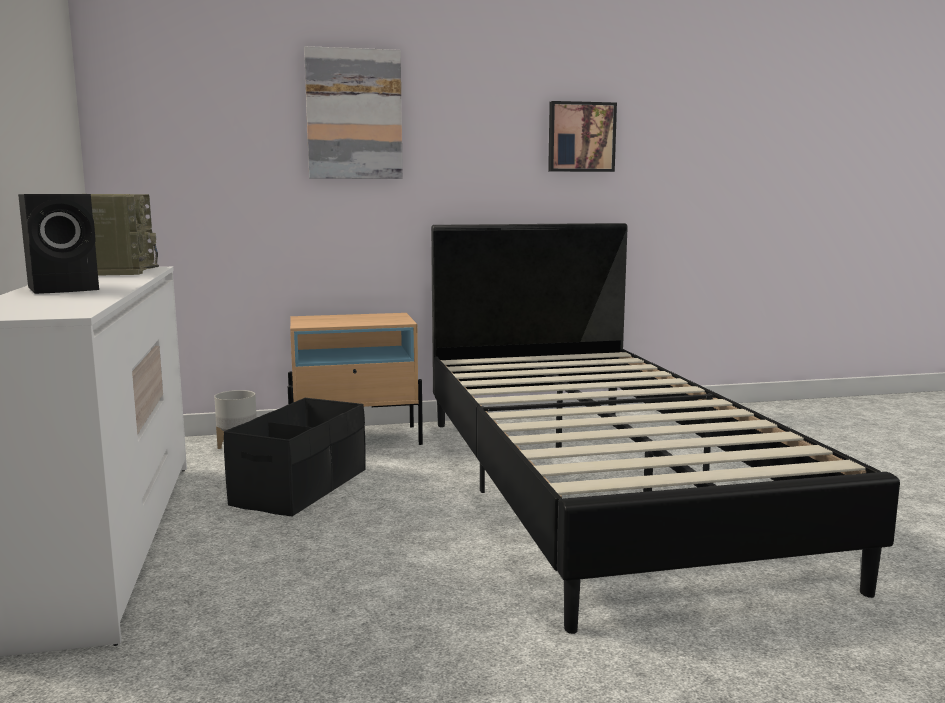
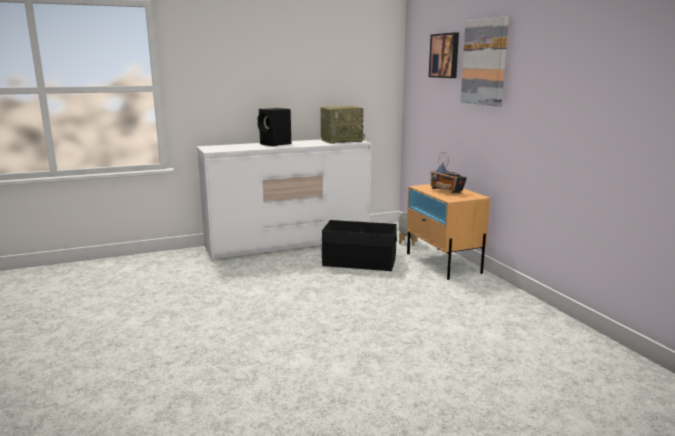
camera: 80 degrees right, 5 degrees up
black bed [431,223,900,634] -> none
picture [548,101,617,172] -> picture moved to [429,32,459,78]
none -> radio [430,152,467,193]

